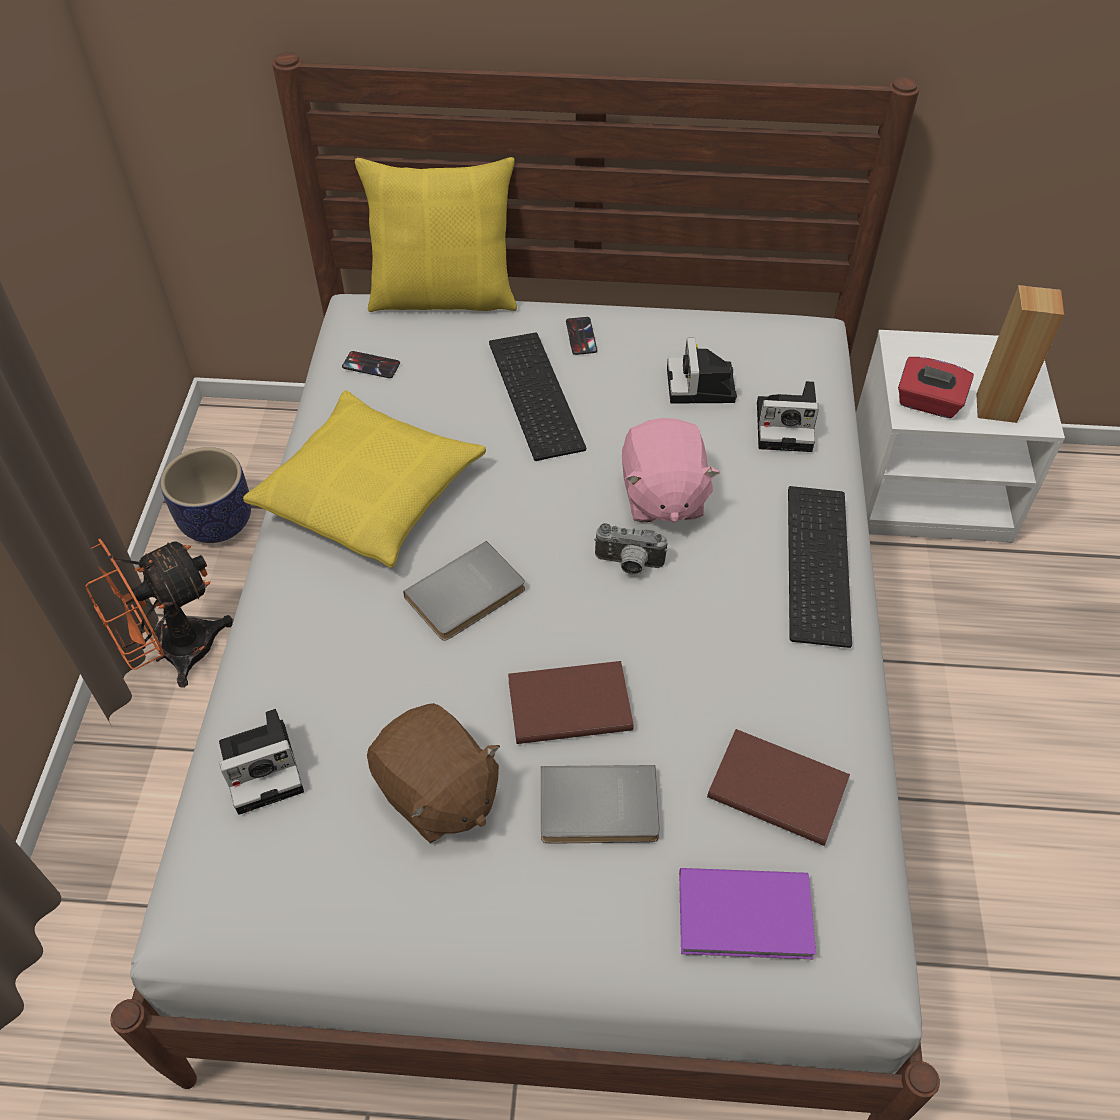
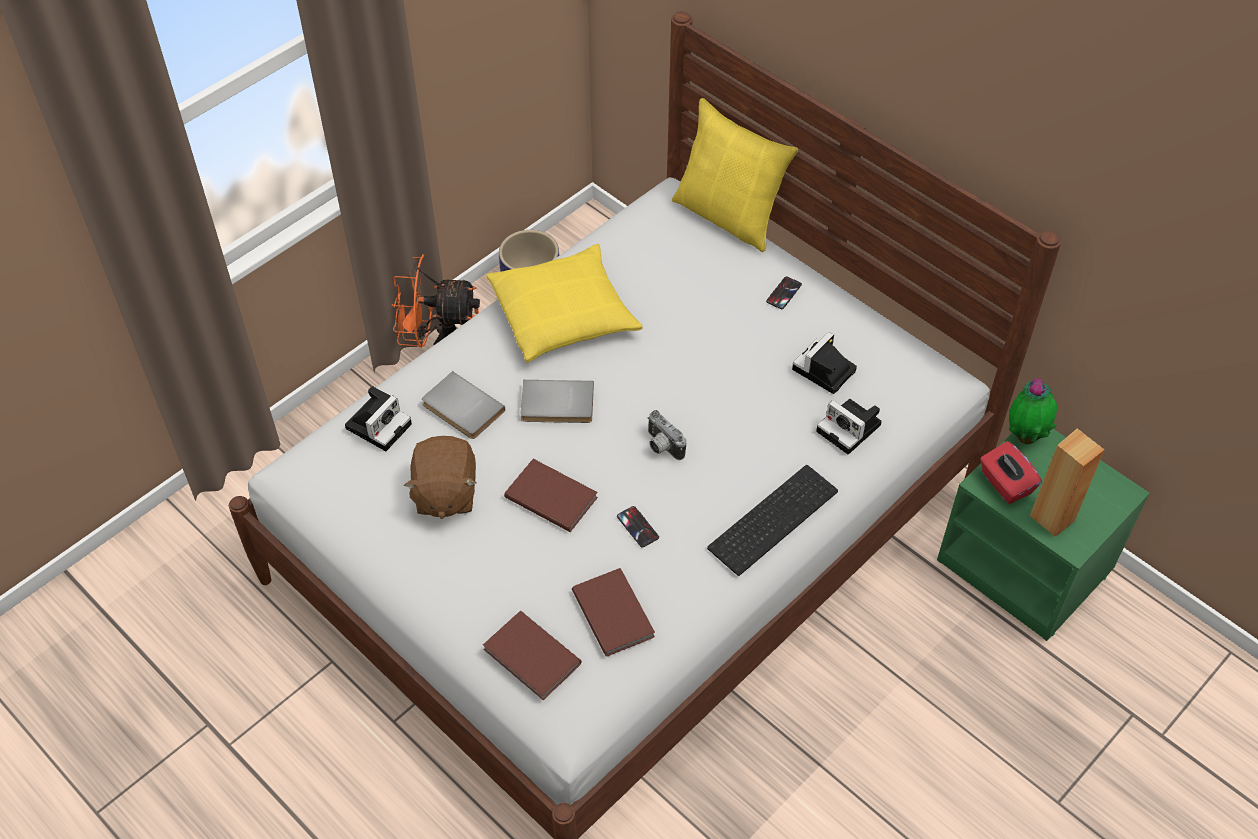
camera: 40 degrees right, 0 degrees up
camera [219,709,304,815] -> camera turned 75 degrees counterclockwise [345,386,412,451]
phone [342,351,400,378] -> phone moved to [617,506,659,548]
keyboard [489,333,586,461] -> none
grey book [541,765,660,844] -> grey book moved to [422,371,505,439]
pink plush toy [622,418,720,523] -> none
purple book [679,868,816,960] -> brown book [483,611,582,700]
white nightstand [856,330,1065,543] -> green nightstand [937,429,1150,641]
none -> potted plant [1009,378,1057,444]

